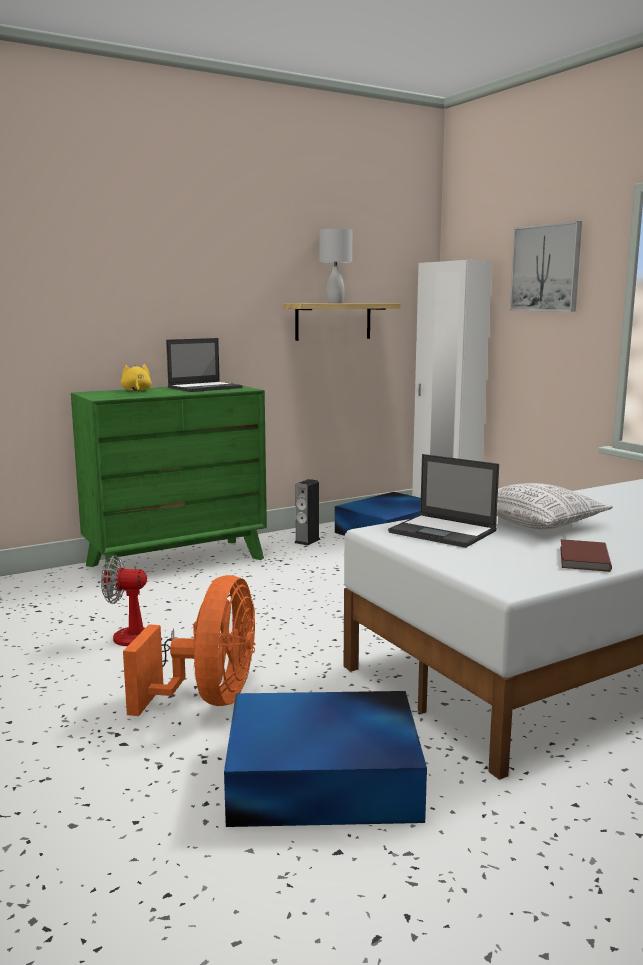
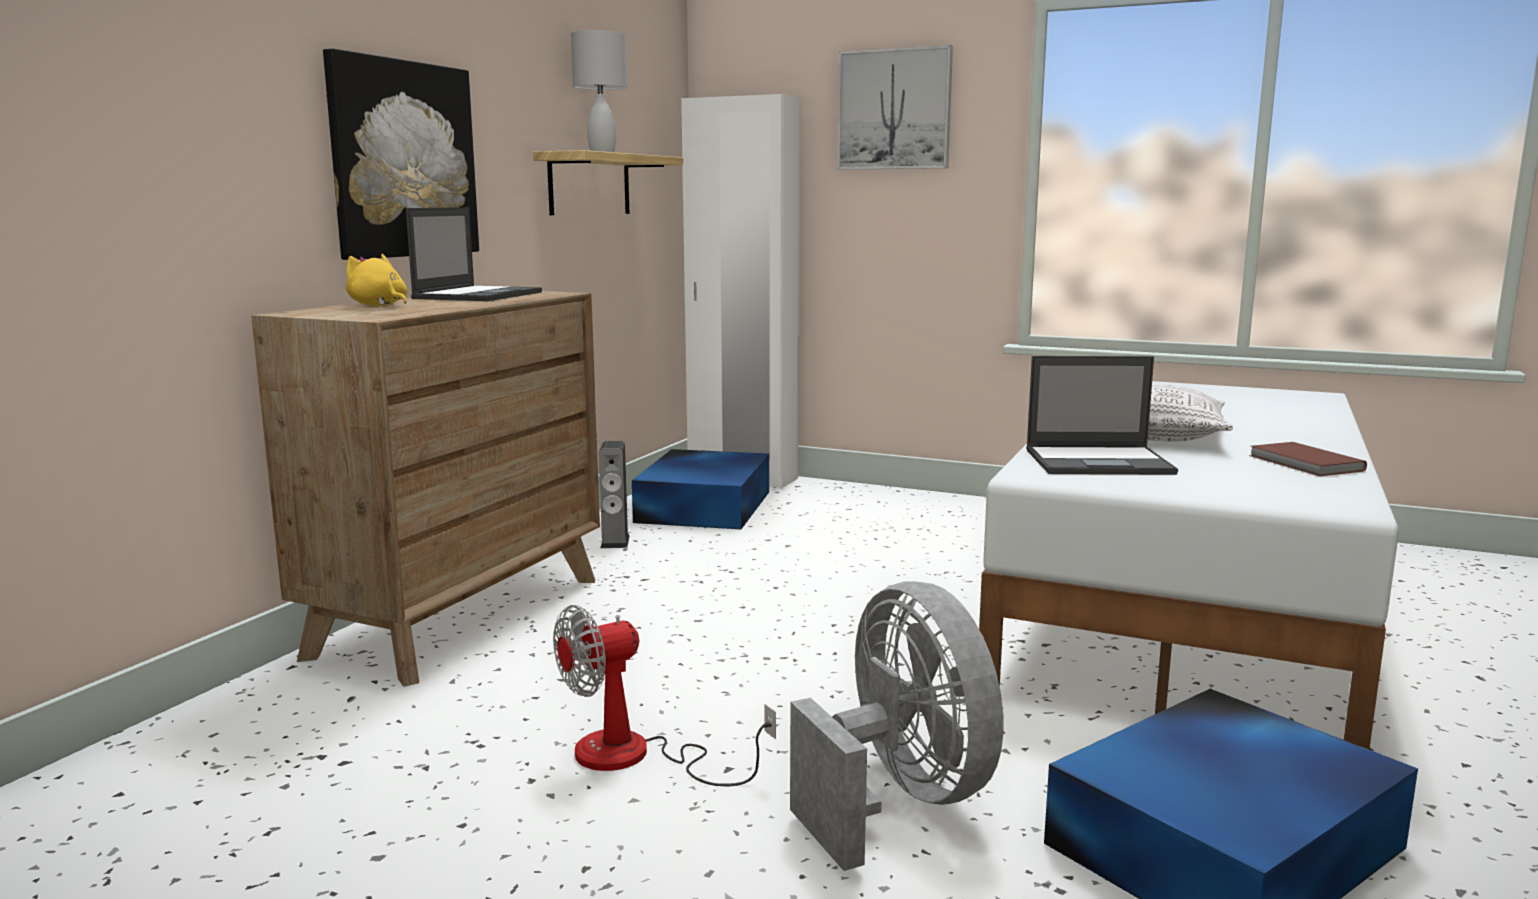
camera: 35 degrees left, 0 degrees up
green dresser [71,383,267,587] -> brown dresser [251,291,600,687]
orange fan [123,575,255,716] -> grey fan [790,581,1003,871]
none -> picture [323,49,479,260]

